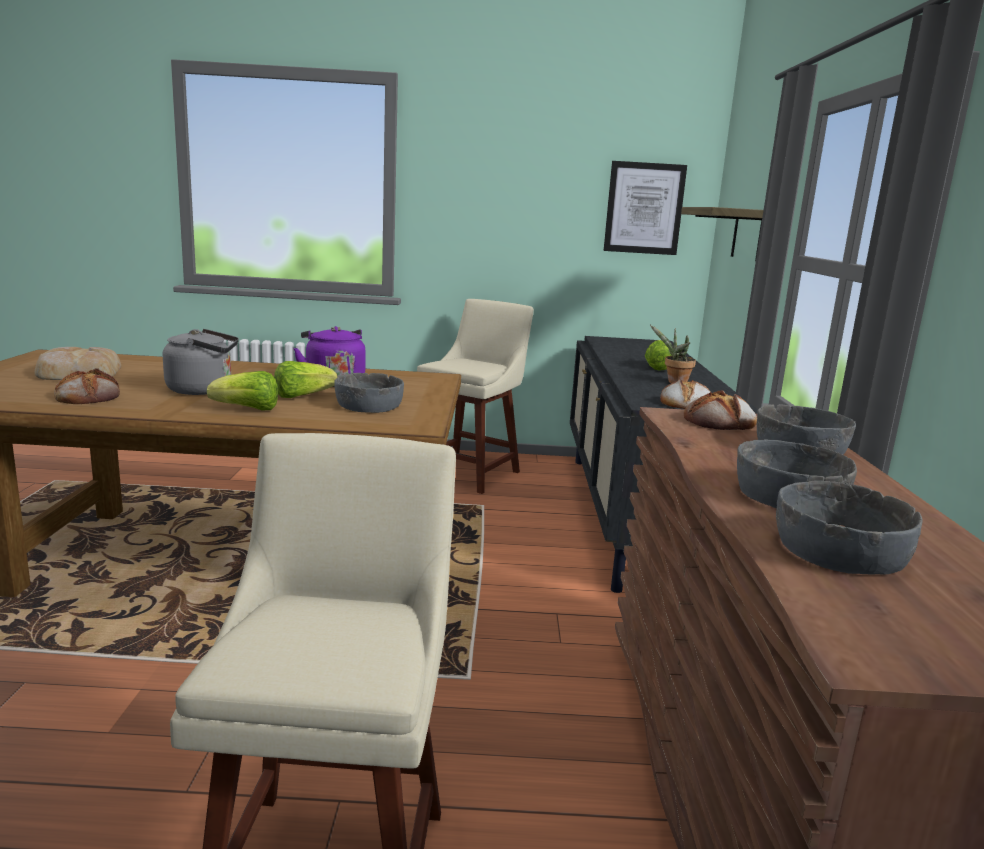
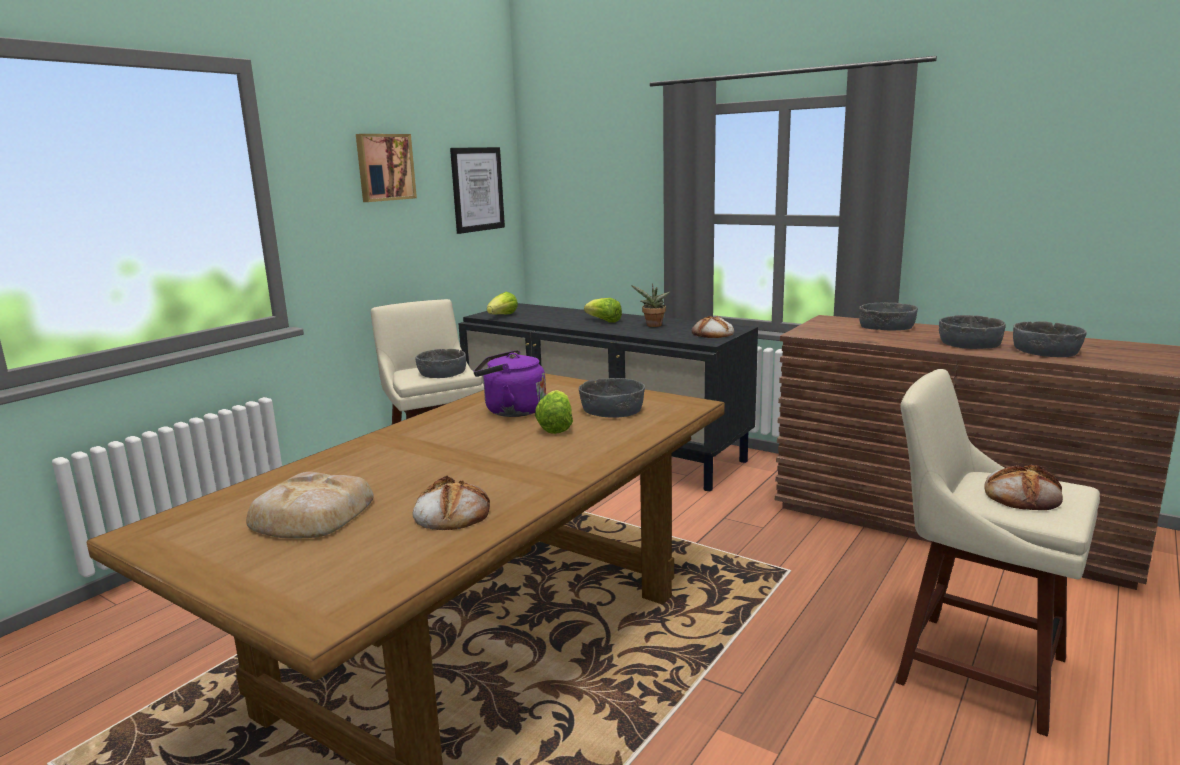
camera: 55 degrees left, 0 degrees up
grey kettle [163,329,239,395] -> none
lettuce [207,371,278,411] -> lettuce moved to [487,292,518,315]
shelf [681,207,764,262] -> none
bread [684,390,757,430] -> bread moved to [984,465,1063,510]
none -> picture [356,134,417,202]
none -> grey bowl [416,349,466,378]

